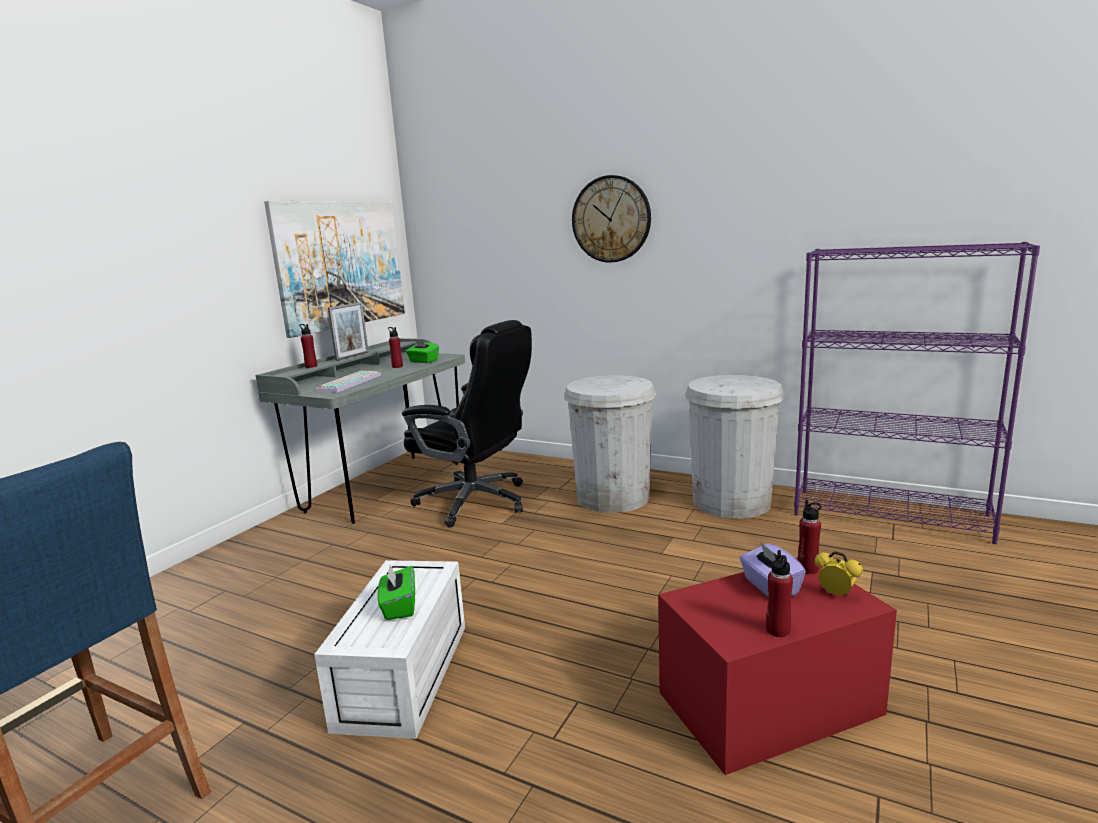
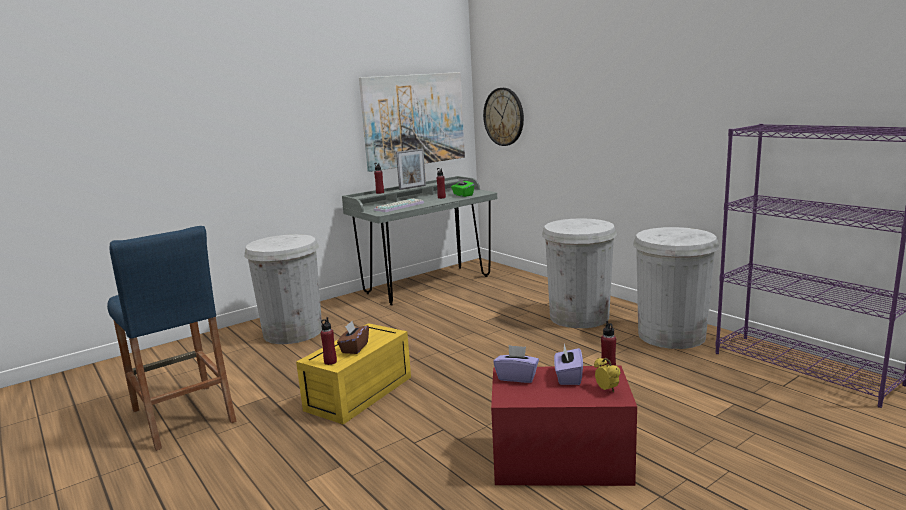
camera: 25 degrees right, 0 degrees up
white storage box [314,560,465,739] -> yellow storage box [296,323,411,425]
green tissue box [378,565,415,620] -> brown tissue box [337,321,369,354]
black office chair [402,320,532,528] -> none
wall clock [572,175,651,263] -> wall clock moved to [483,88,524,146]
red bottle [766,550,793,637] -> red bottle moved to [321,317,337,365]
none -> white trash can [244,234,322,344]
none -> purple tissue box [493,345,539,383]

